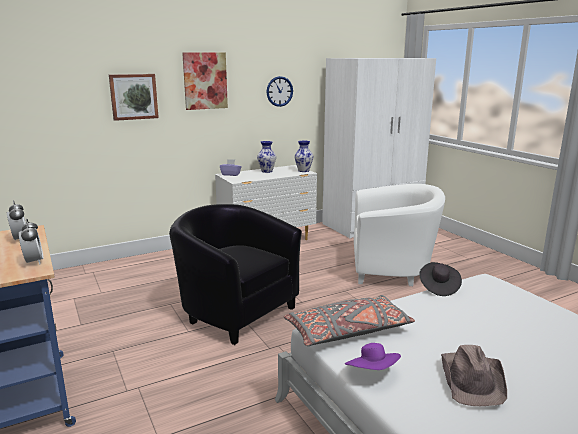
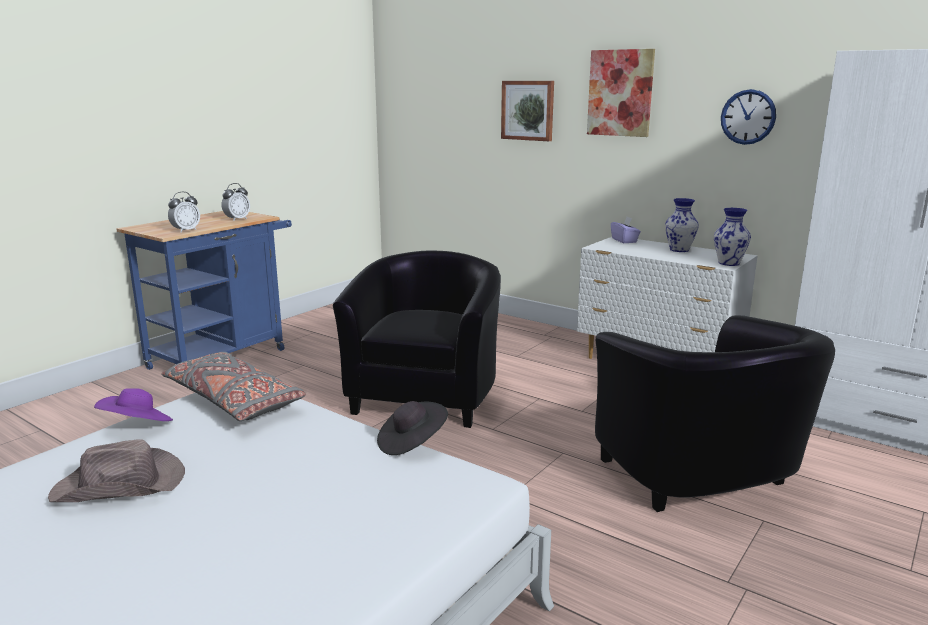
camera: 65 degrees right, 0 degrees up
white armchair [354,184,445,286] -> black armchair [595,315,835,512]

